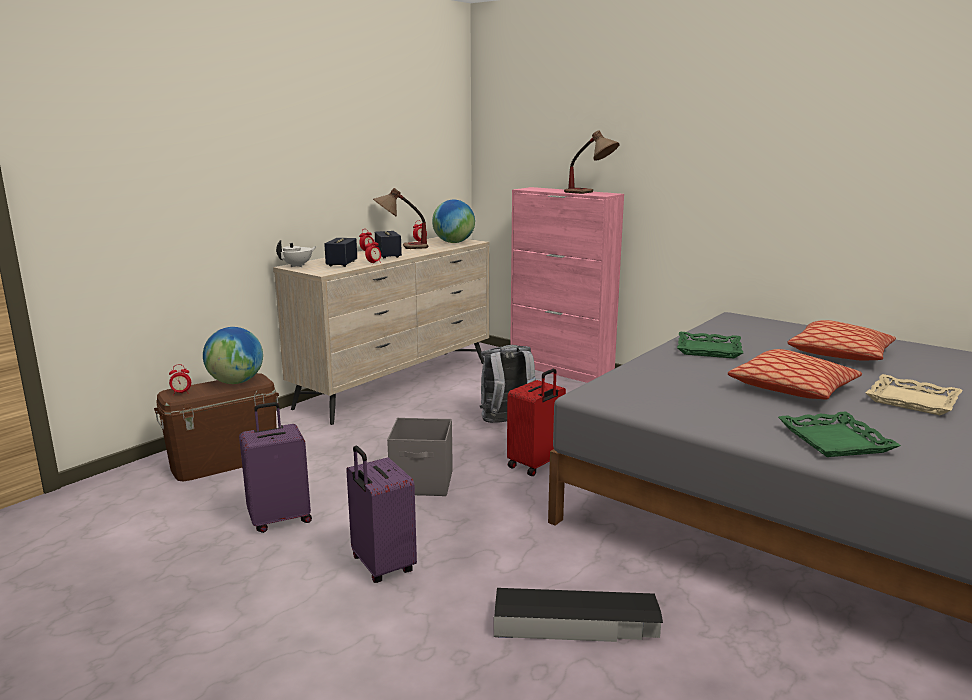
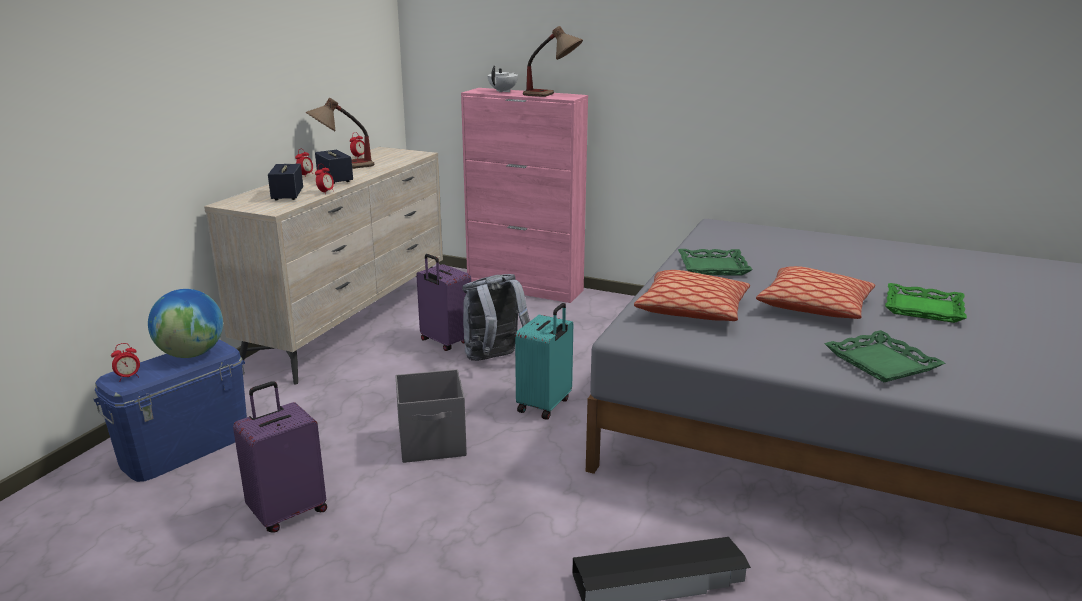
camera: 15 degrees left, 5 degrees up
brown storage box [154,373,279,481] -> blue storage box [93,340,247,482]
white teapot [276,240,317,267] -> white teapot moved to [487,66,518,93]
purple suitcase [346,446,417,583] -> purple suitcase moved to [416,254,471,351]
globe [432,200,475,243] -> none
red suitcase [507,369,566,476] -> turquoise suitcase [515,303,573,420]
pillow [787,320,896,361] -> pillow moved to [634,270,750,321]
beige tray [865,374,962,415] -> green tray [885,283,967,323]

